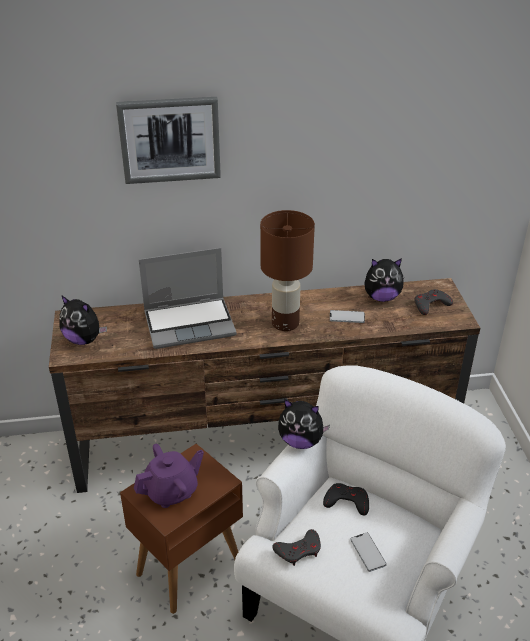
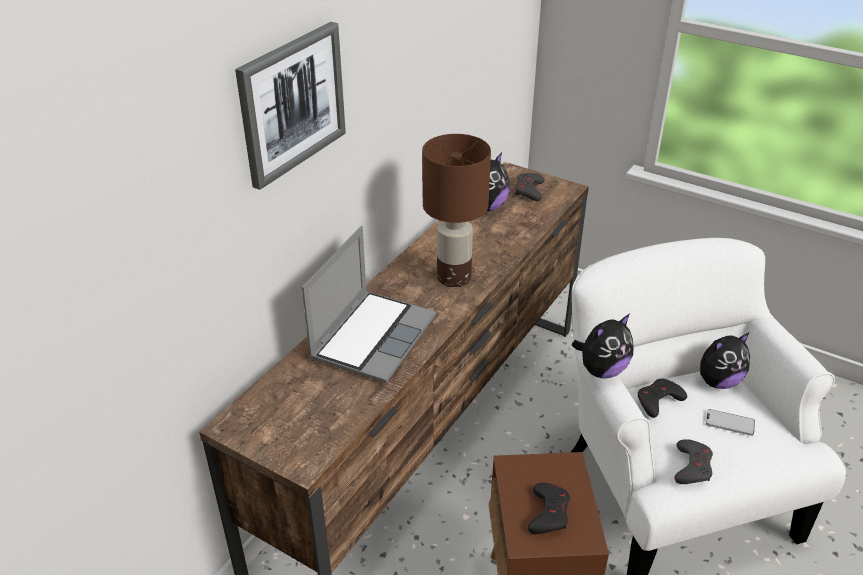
camera: 50 degrees left, 0 degrees up
plush toy [59,295,107,345] -> plush toy moved to [700,332,750,389]
purple teapot [134,444,204,508] -> black game controller [528,483,570,534]
phone [330,310,365,323] -> none

